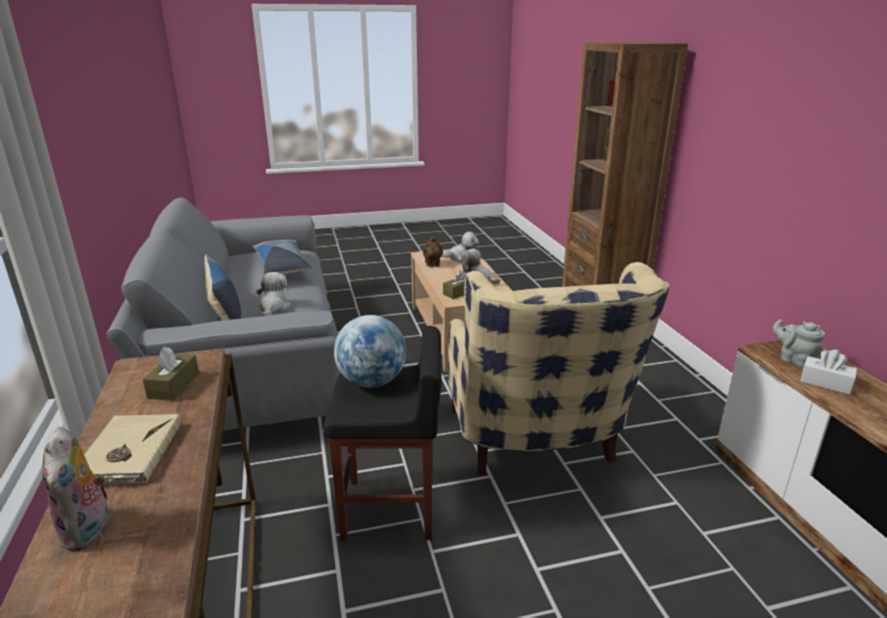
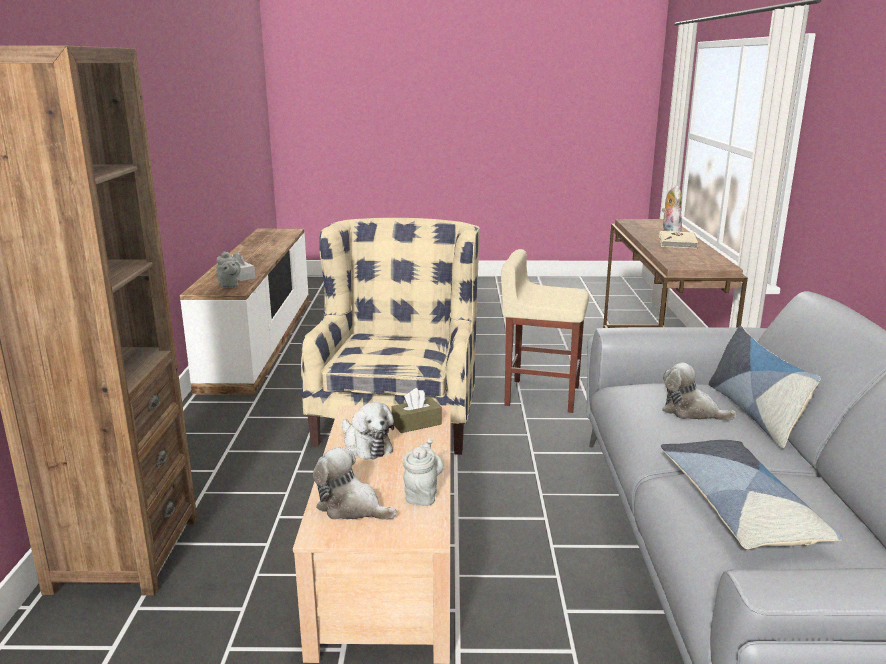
camera: 165 degrees left, 5 degrees down
brown tissue box [143,346,199,401] -> none
plush toy [256,272,291,316] -> plush toy turned 105 degrees clockwise [662,363,737,421]
black stool [324,326,442,541] -> beige stool [501,249,589,413]
globe [334,315,406,388] -> none
brown teapot [423,236,443,267] -> grey teapot [403,438,443,506]

